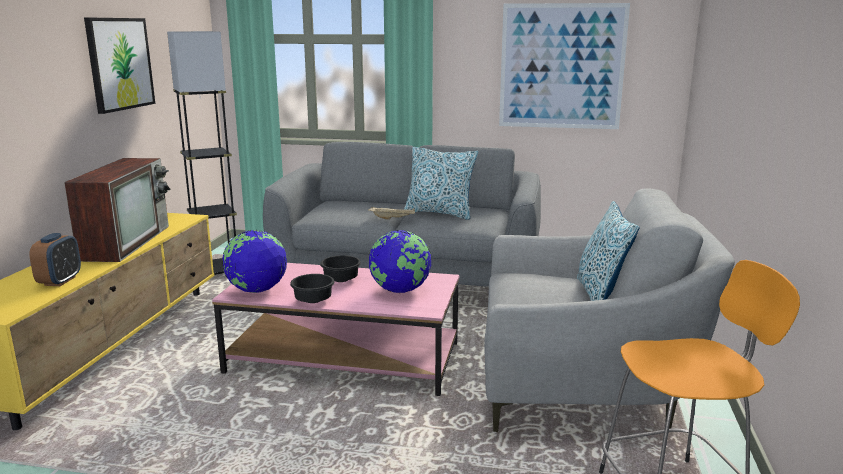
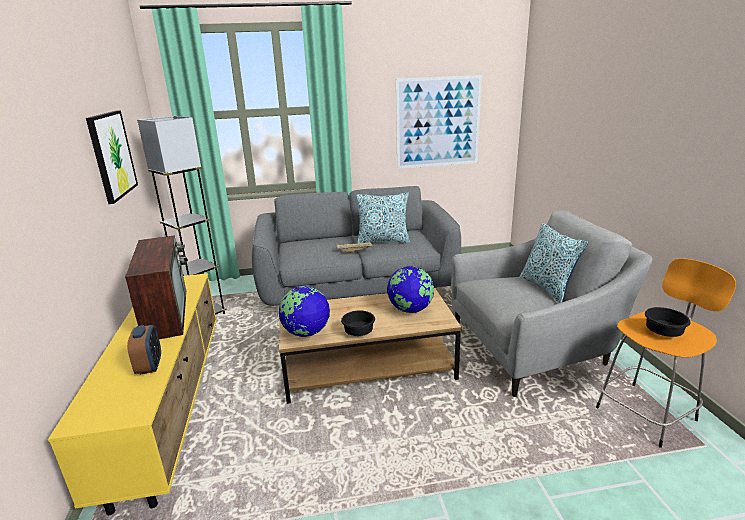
camera: 20 degrees left, 5 degrees up
pink coffee table [212,263,459,396] -> brown coffee table [279,288,462,404]
black bowl [320,255,361,282] -> black bowl moved to [645,307,691,337]

